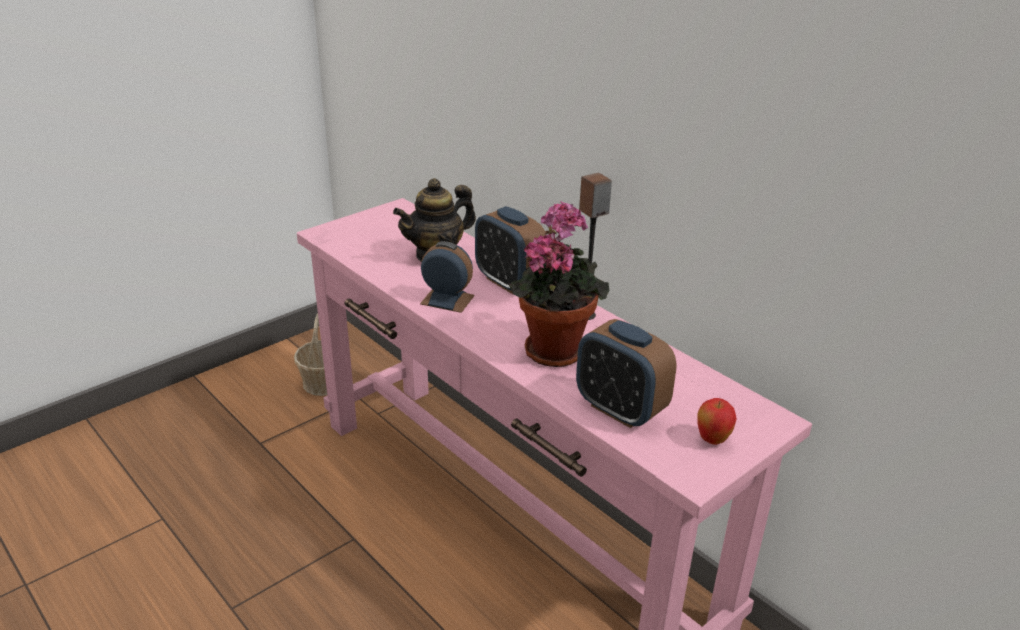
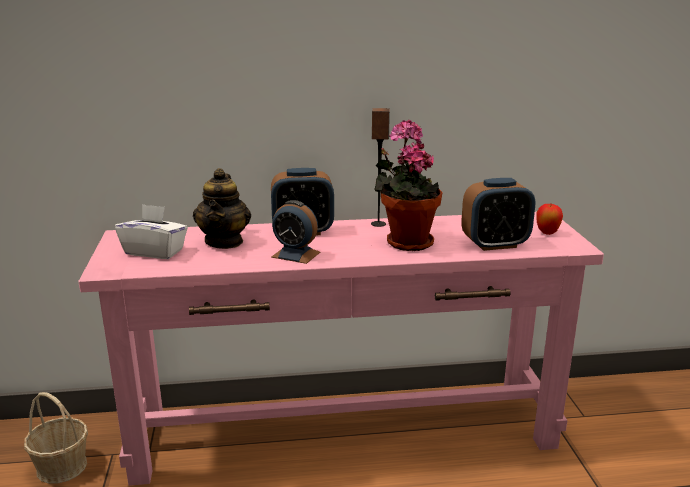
camera: 55 degrees left, 10 degrees down
alarm clock [420,241,475,313] -> alarm clock turned 120 degrees counterclockwise [271,200,320,264]
none -> white tissue box [115,204,188,259]

